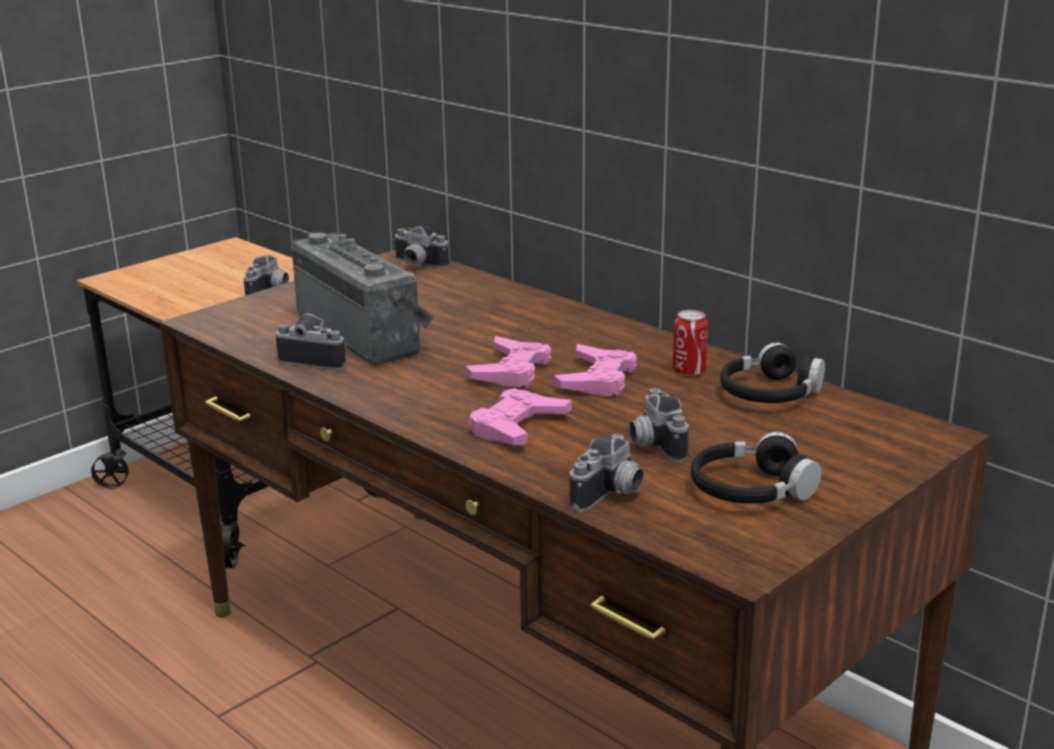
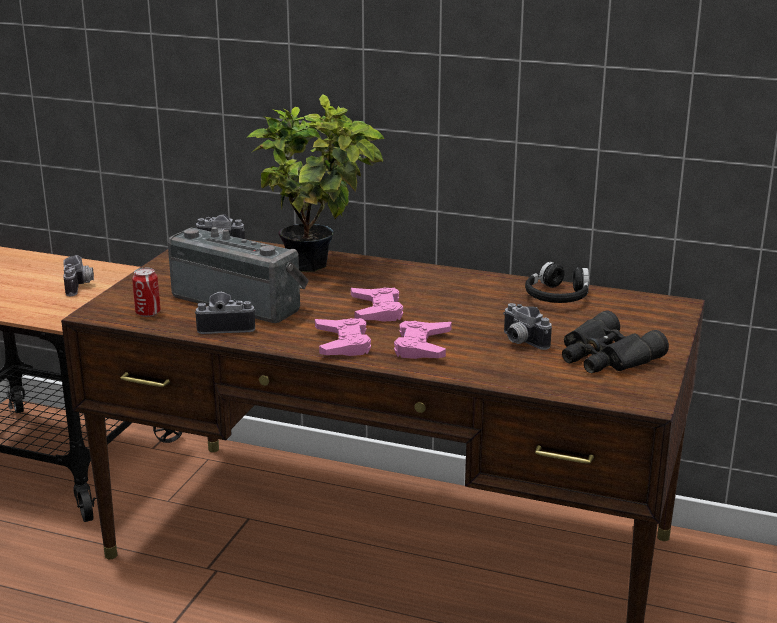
camera: 25 degrees left, 0 degrees up
pink game controller [554,344,637,396] -> pink game controller moved to [315,318,371,356]
camera [570,434,644,512] -> none
can [673,310,708,376] -> can moved to [132,268,161,317]
black headphones [691,432,822,504] -> black binoculars [562,310,669,373]
none -> potted plant [248,94,384,272]

